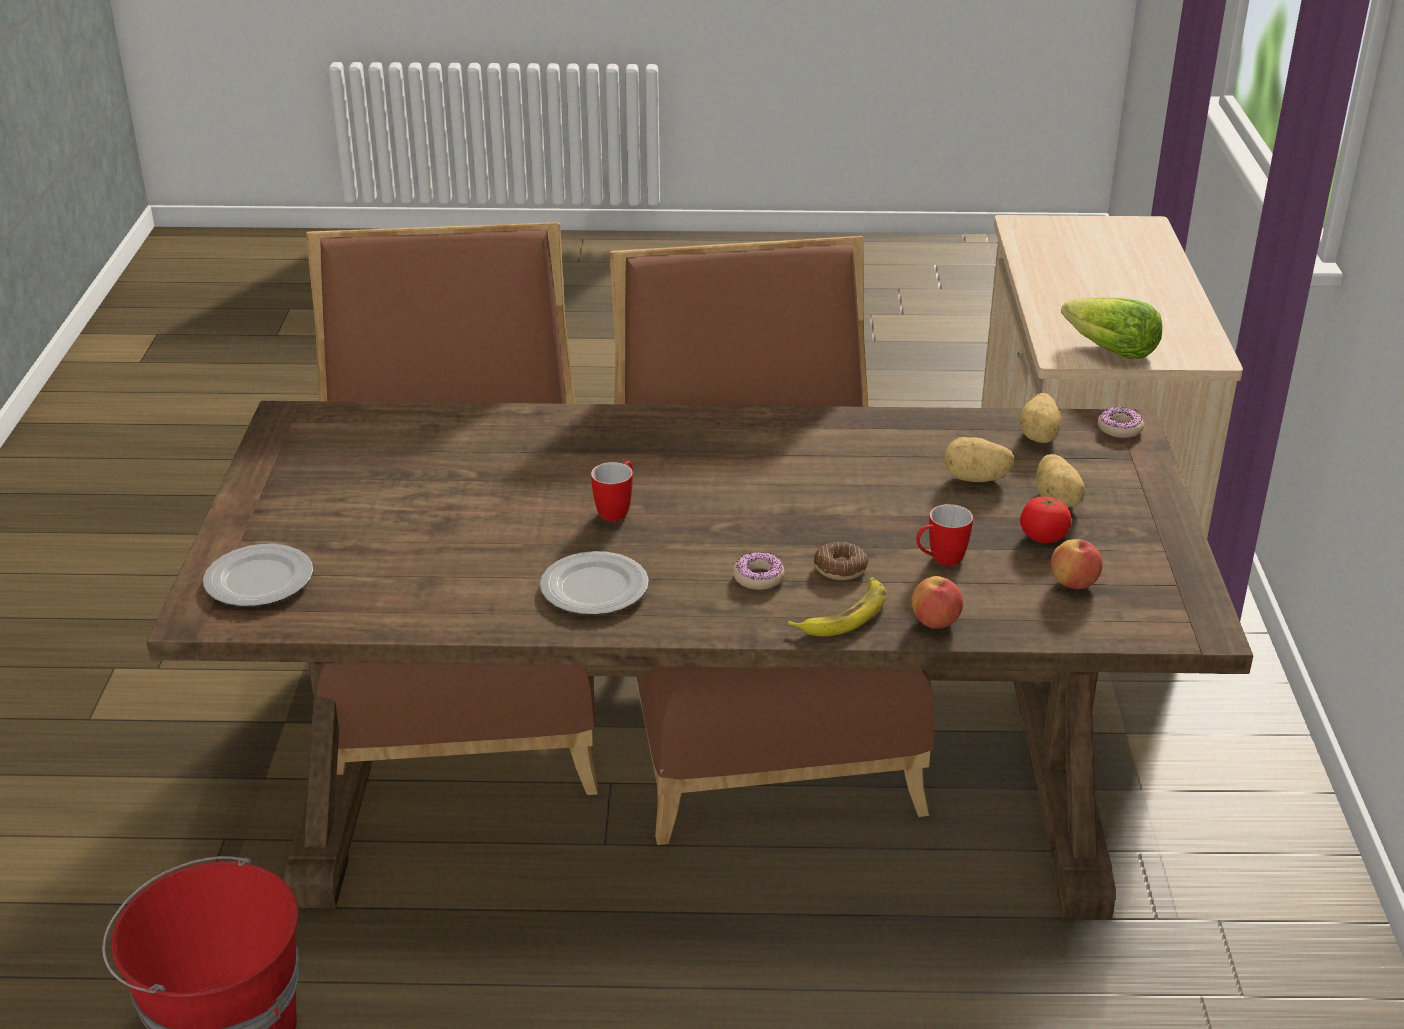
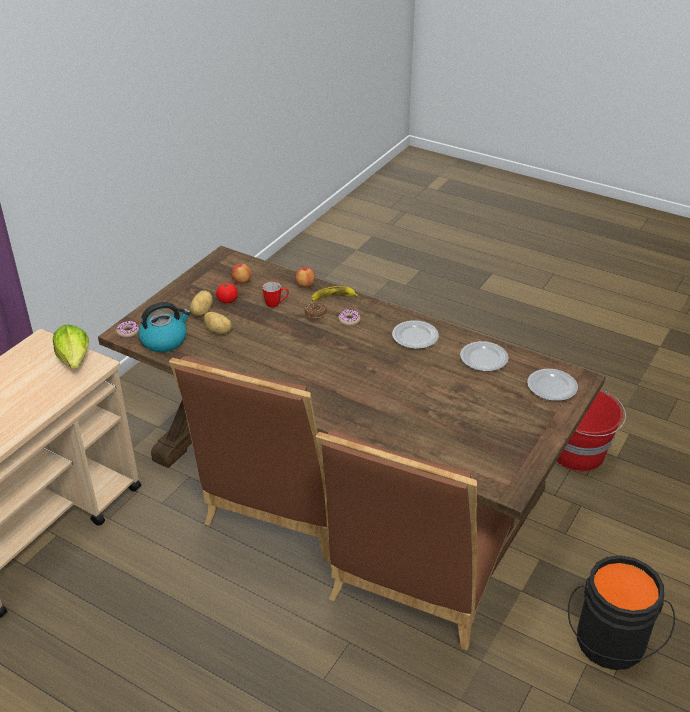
camera: 150 degrees left, 5 degrees up
mug [591,461,633,521] -> none
potato [1019,393,1061,443] -> kettle [138,302,191,352]
none -> plate [460,341,509,371]
none -> black bucket [568,555,675,670]

